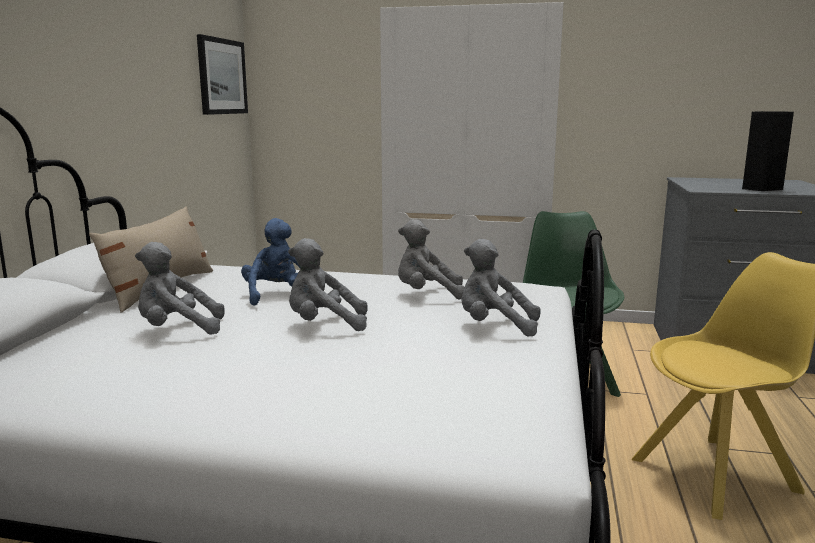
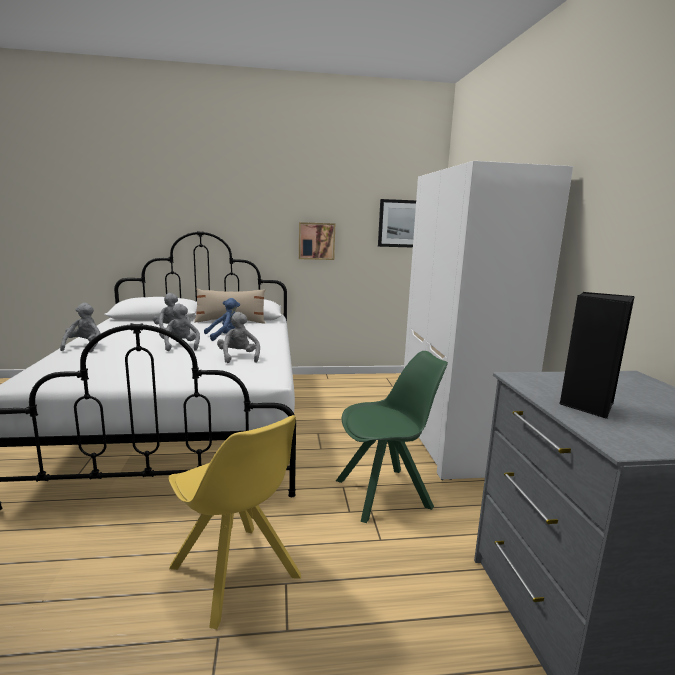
camera: 70 degrees right, 0 degrees up
grey plush toy [461,239,540,337] -> grey plush toy moved to [60,303,101,353]
none -> picture [299,222,335,260]

